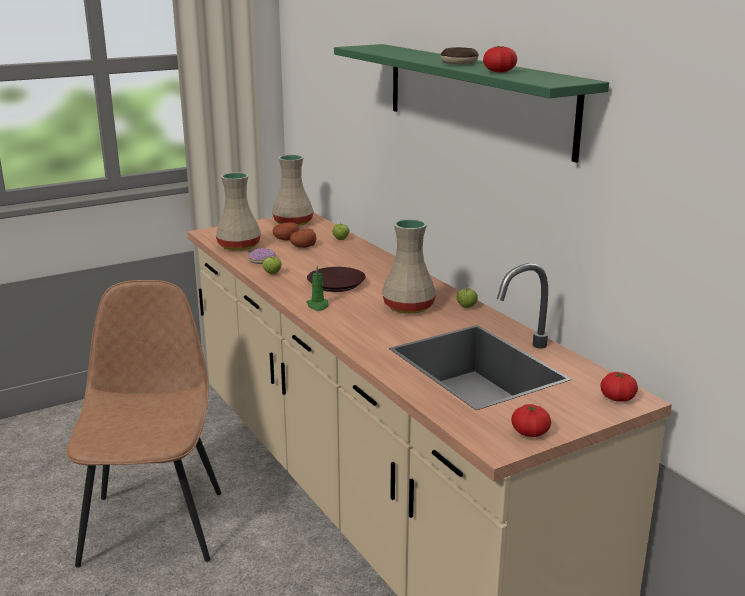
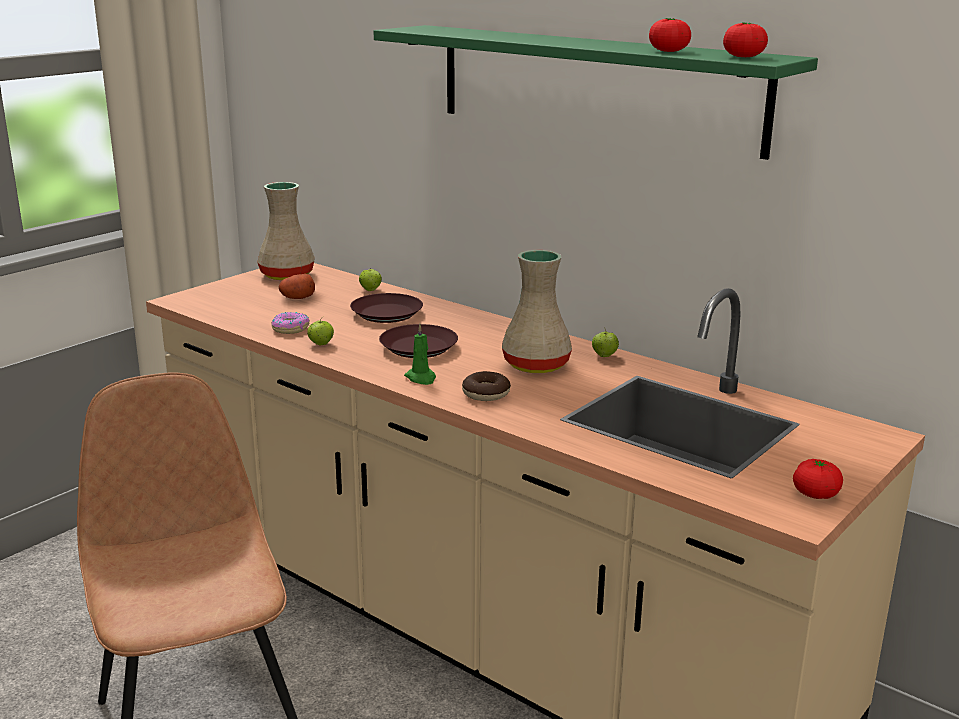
camera: 20 degrees left, 0 degrees up
beige vase [216,172,261,251] -> none
potato [290,229,317,248] -> none
donut [441,47,479,64] -> donut moved to [462,371,511,401]
tomato [600,372,638,402] -> tomato moved to [723,22,768,57]
none -> brown plate [350,293,423,323]

